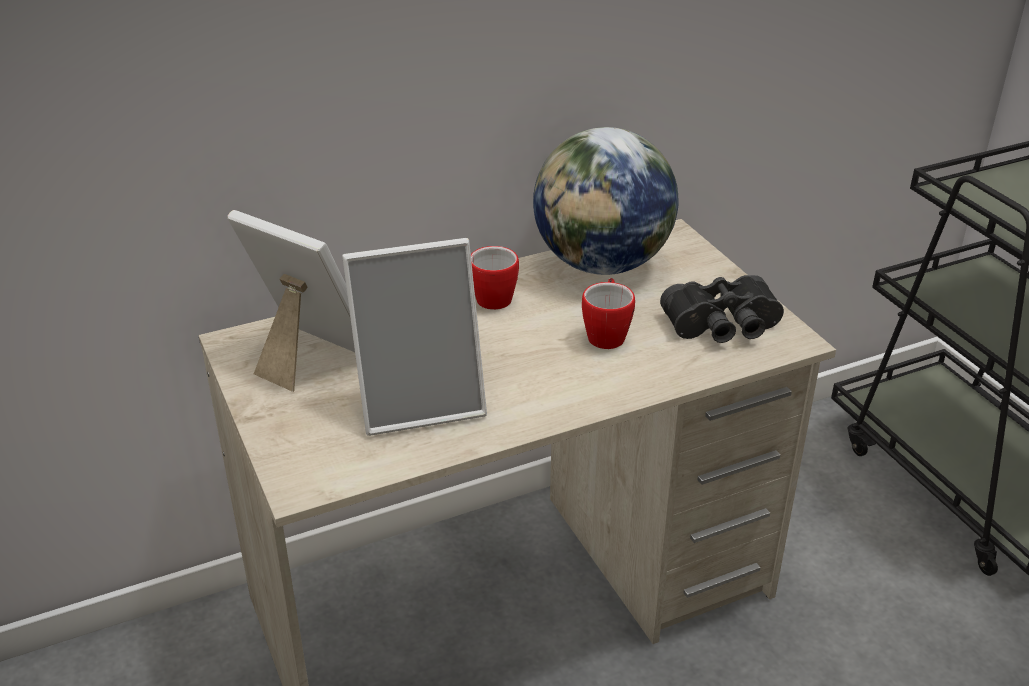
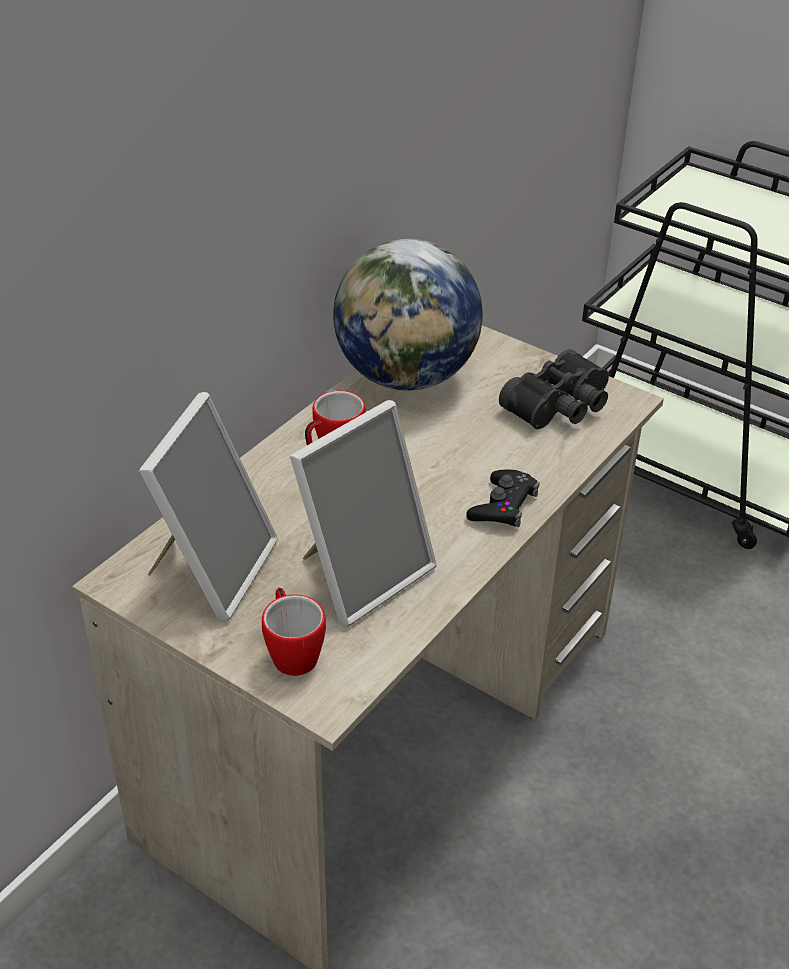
camera: 30 degrees left, 5 degrees up
picture frame [227,210,355,392] -> picture frame turned 105 degrees clockwise [139,392,278,622]
mug [582,278,635,349] -> mug moved to [262,588,326,676]
none -> black game controller [466,470,540,527]

